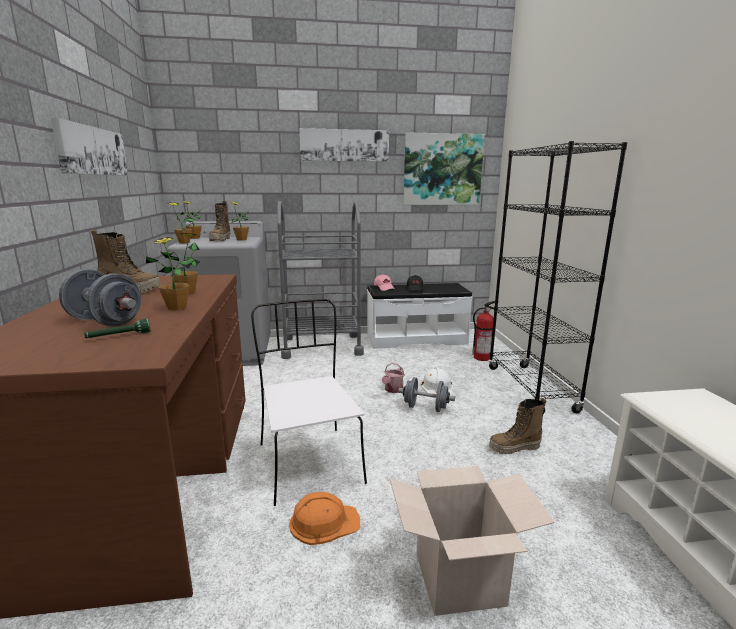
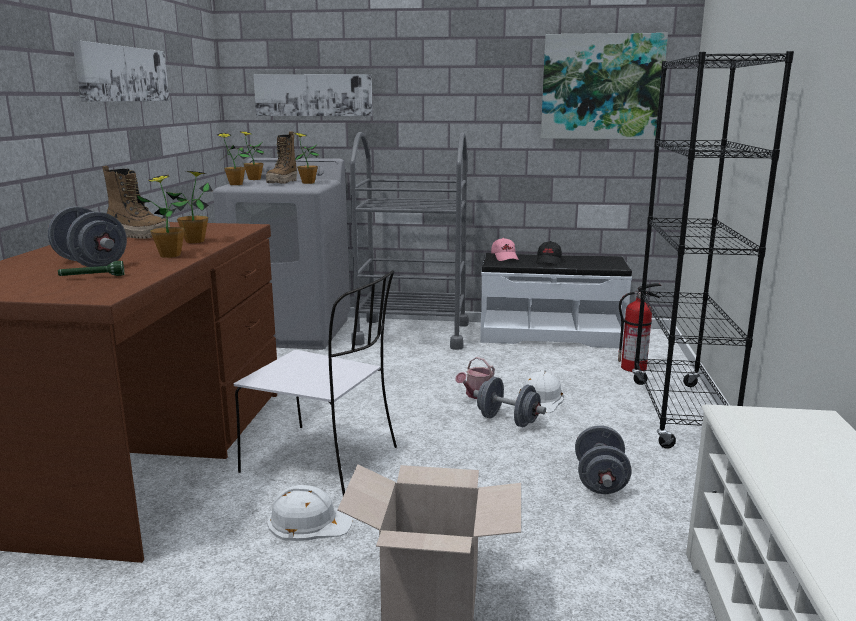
camera: 15 degrees right, 0 degrees up
white chair [251,299,367,506] -> white chair turned 120 degrees clockwise [234,270,397,496]
orange hard hat [289,492,360,545] -> white hard hat [267,485,353,541]
picture [299,128,389,162] -> picture moved to [253,74,373,116]
boot [489,398,546,454] -> grey dumbbell [575,425,632,494]

